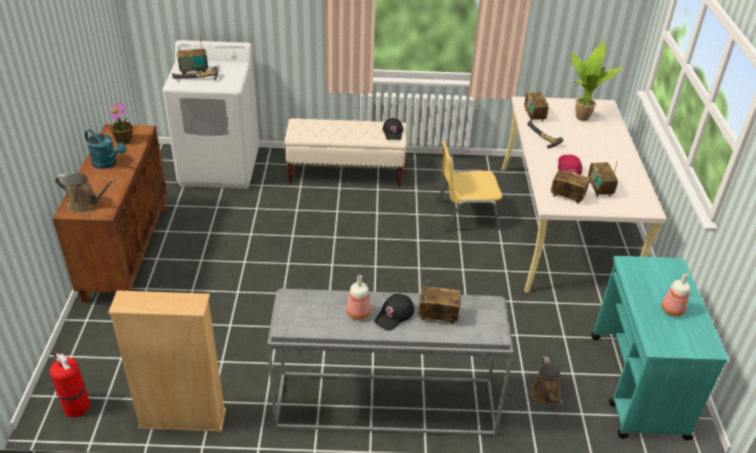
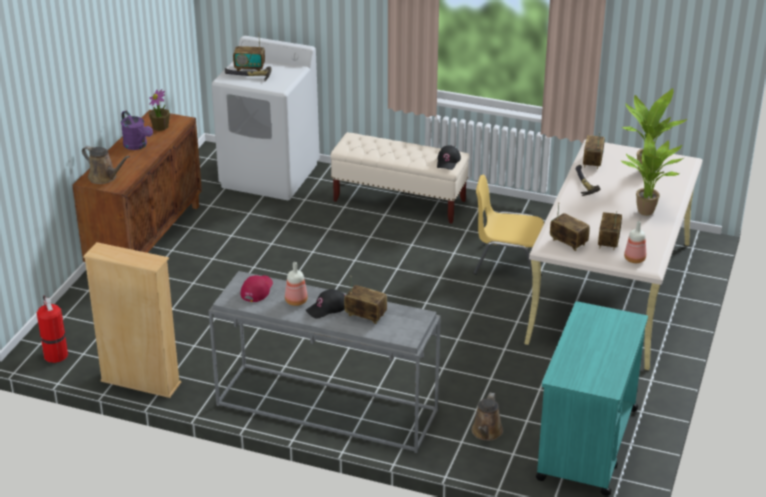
camera: 20 degrees right, 5 degrees down
turquoise watering can [85,129,127,169] -> purple watering can [121,111,153,150]
red cap [558,155,582,175] -> red cap moved to [241,275,273,302]
bottle [661,273,690,317] -> bottle moved to [624,221,646,263]
none -> potted plant [620,133,683,216]

